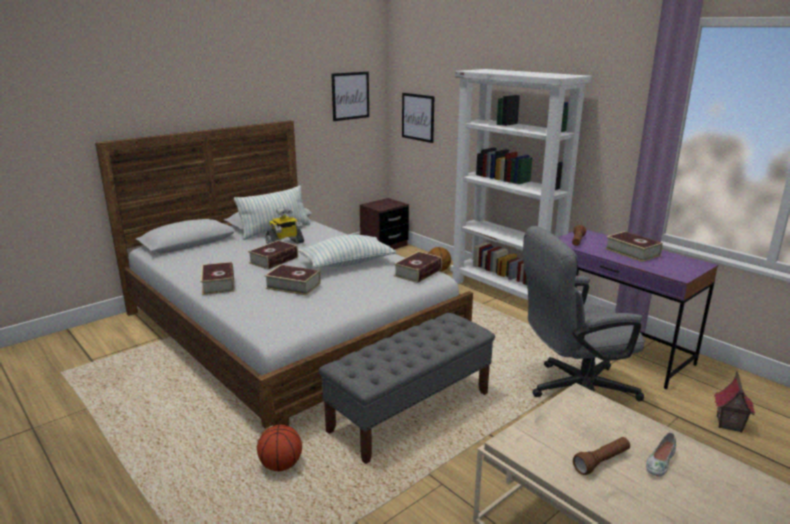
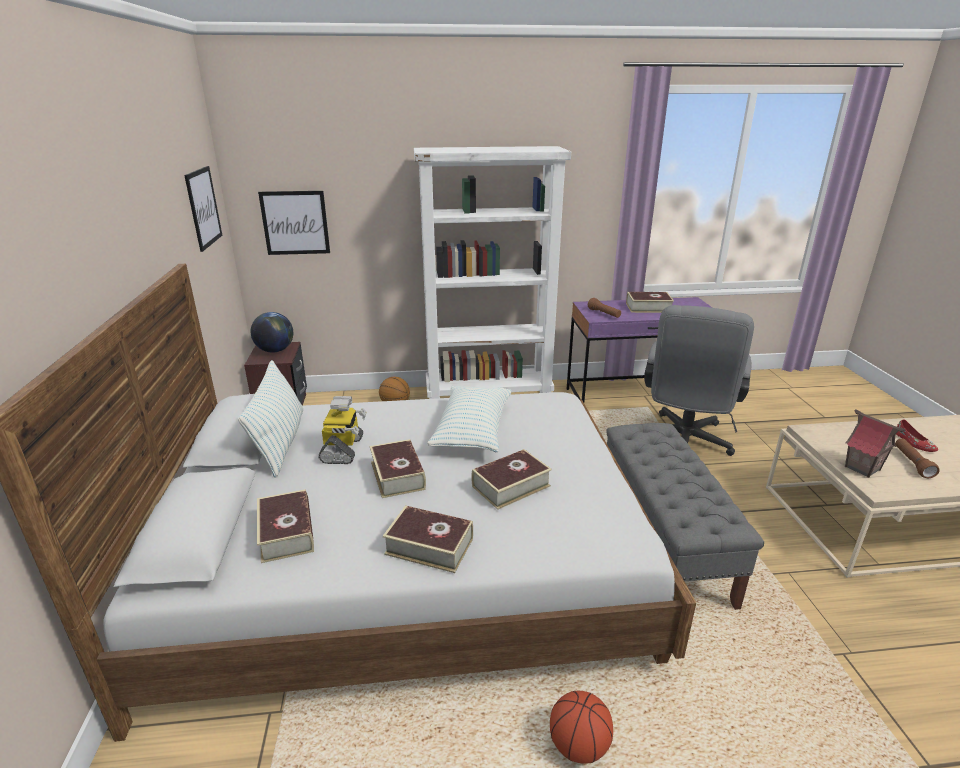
camera: 55 degrees left, 5 degrees up
basketball [257,425,302,471] -> basketball moved to [550,691,613,764]
book [394,251,442,283] -> book moved to [257,489,314,563]
white shoe [646,432,676,477] -> red shoe [896,419,938,452]
toy house [714,371,755,433] -> toy house moved to [845,409,906,478]
none -> globe [251,312,293,353]

